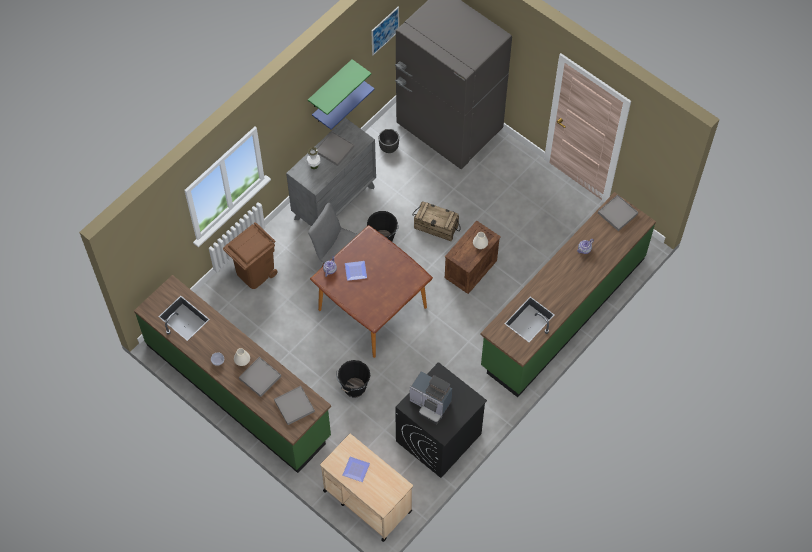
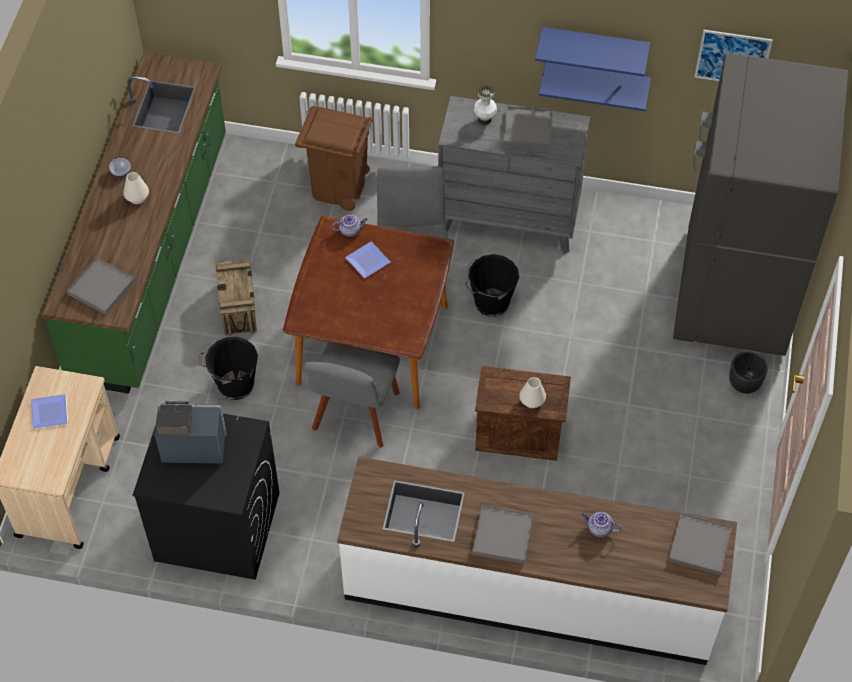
camera: 60 degrees right, 5 degrees down
grey tray [239,357,281,397] -> grey tray moved to [472,505,533,564]
green shelf [308,59,372,115] -> blue shelf [535,27,650,76]
black planter [379,129,399,153] -> black planter moved to [729,351,768,394]
coffee machine [410,371,452,424] -> coffee machine turned 90 degrees clockwise [155,401,227,464]
crate [412,201,461,241] -> crate moved to [215,258,257,336]
green counter [480,192,656,397] -> white counter [337,457,737,665]
none -> grey chair [304,342,400,448]

